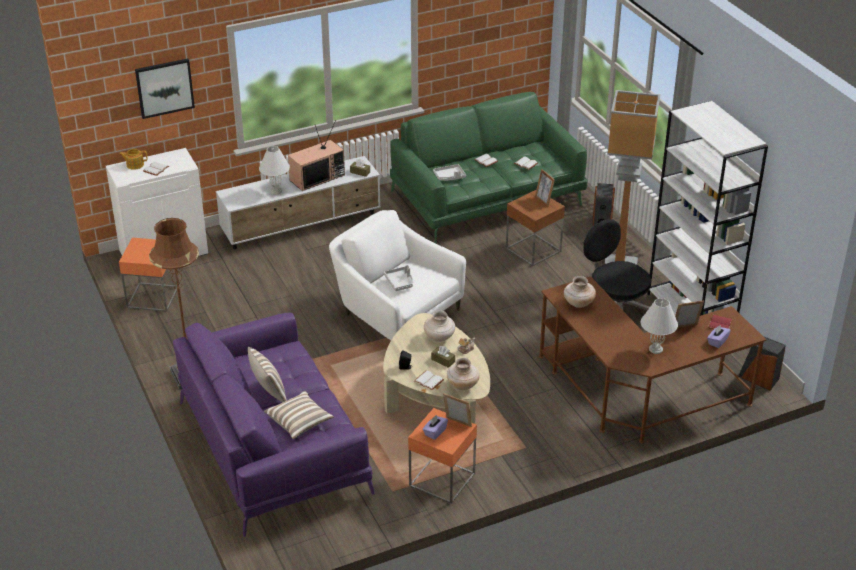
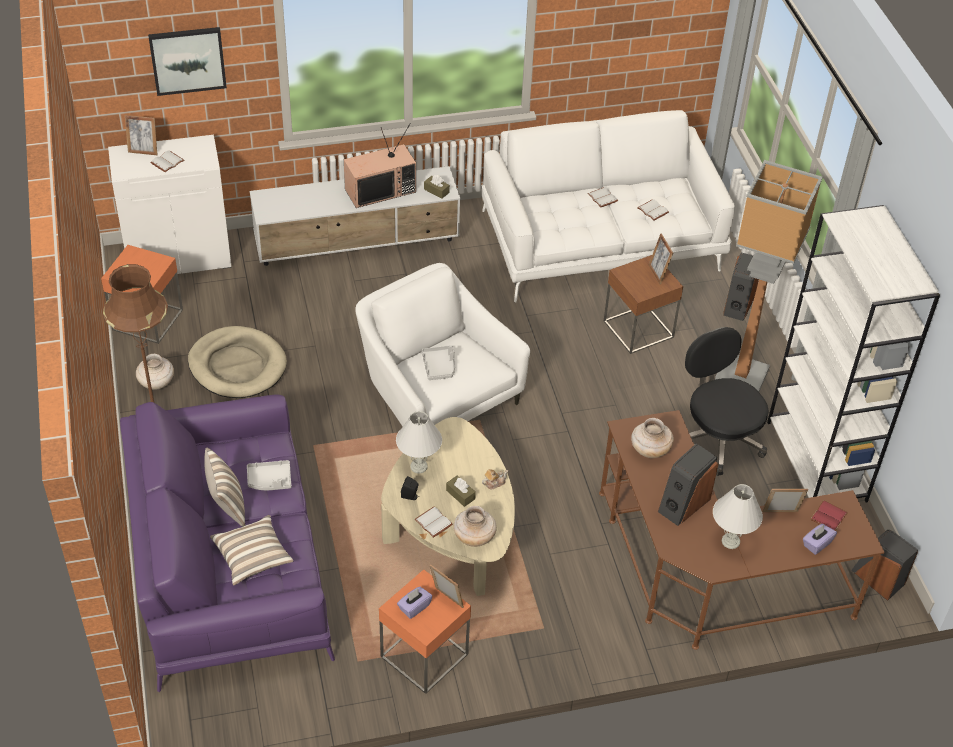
camera: 10 degrees right, 10 degrees up
teapot [119,149,148,170] -> picture frame [125,115,157,155]
white table lamp [259,146,290,195] -> white table lamp moved to [396,411,442,473]
green sofa [390,92,587,244] -> white sofa [482,110,735,302]
beige vase [424,310,455,342] -> beige vase moved to [136,354,174,390]
grey tray [433,164,466,181] -> grey tray moved to [247,460,292,490]
none -> beige dog bed [188,326,287,398]
none -> speaker [658,443,718,526]

